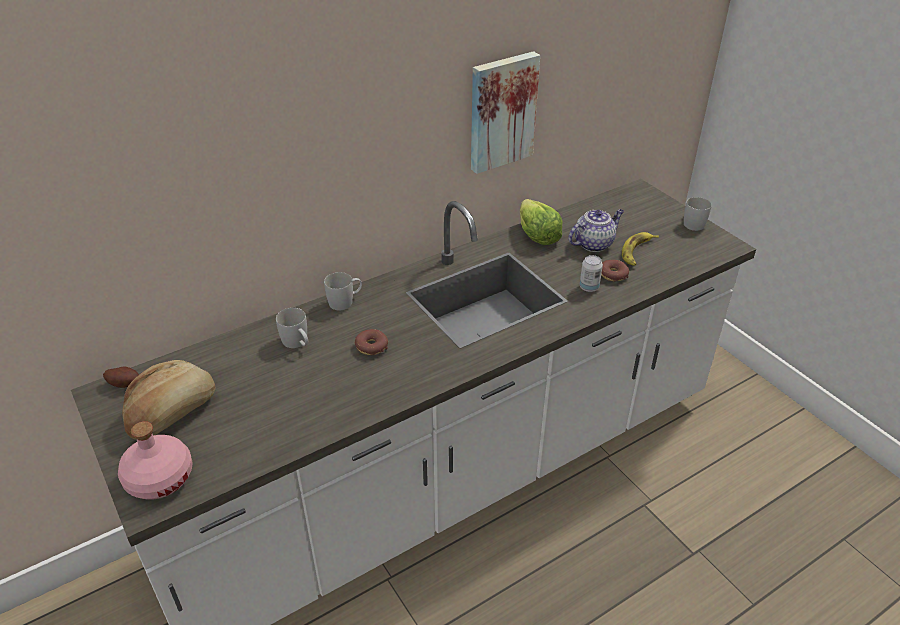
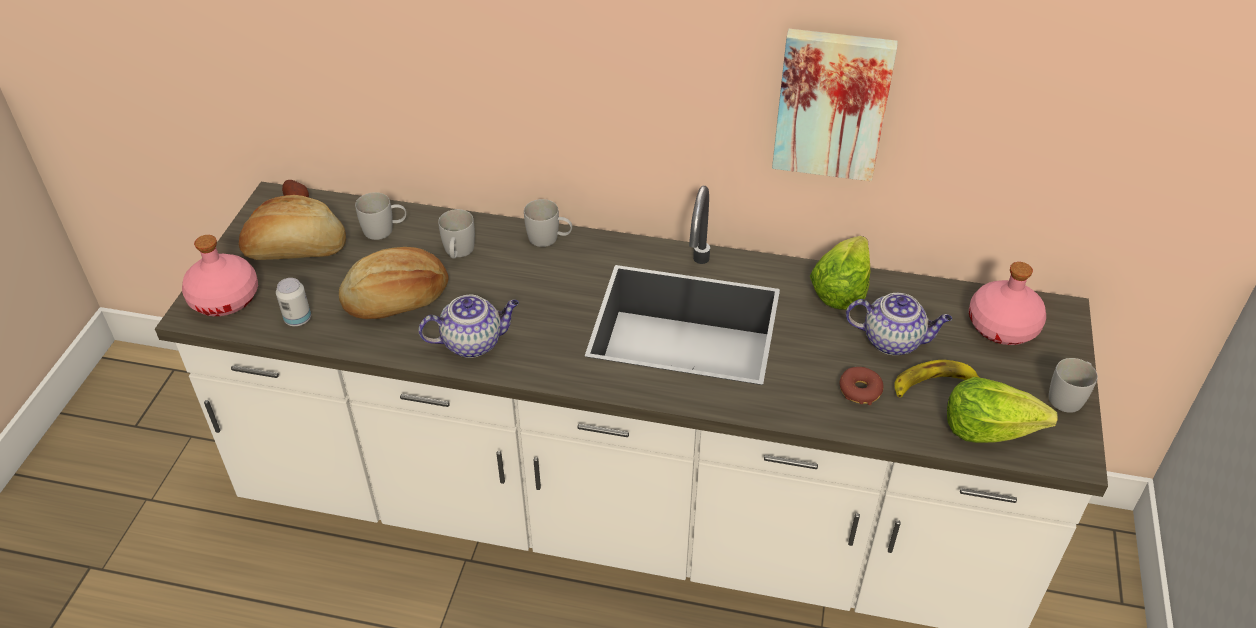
camera: 45 degrees right, 5 degrees up
donut [355,329,388,355] -> none
can [580,255,603,292] -> can moved to [276,278,311,326]
none -> bread [339,247,448,319]
none -> white mug [355,192,406,240]
none -> teapot [418,295,519,358]
none -> lettuce [947,377,1058,443]
none -> pink bottle [969,262,1046,345]

